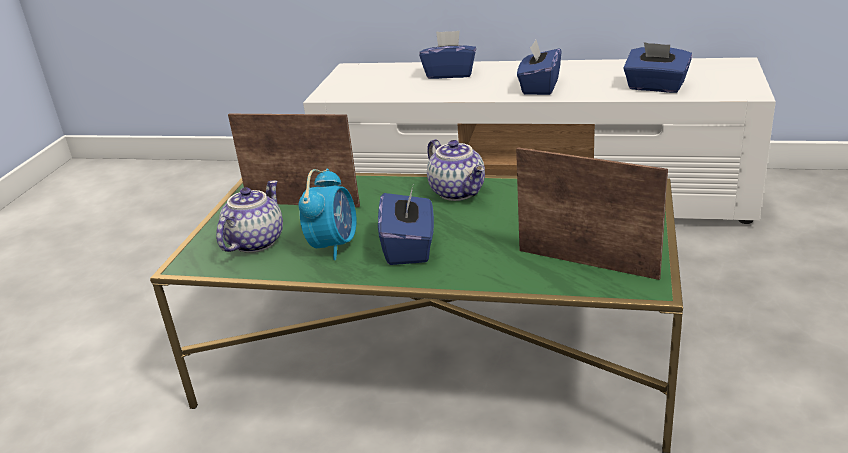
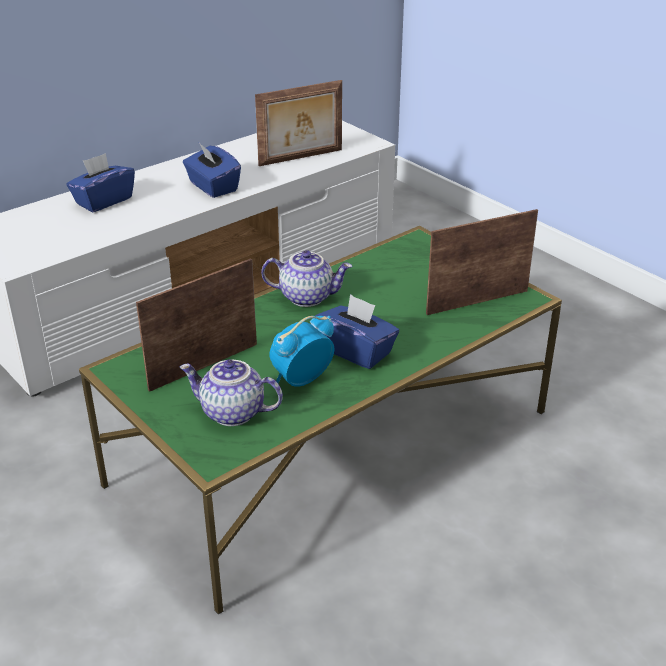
camera: 55 degrees left, 5 degrees up
teapot [216,180,283,253] -> teapot turned 45 degrees counterclockwise [180,360,283,426]
alarm clock [299,169,357,260] -> alarm clock turned 90 degrees counterclockwise [269,316,334,387]
blue tissue box [623,42,692,93] -> picture frame [255,80,342,166]

